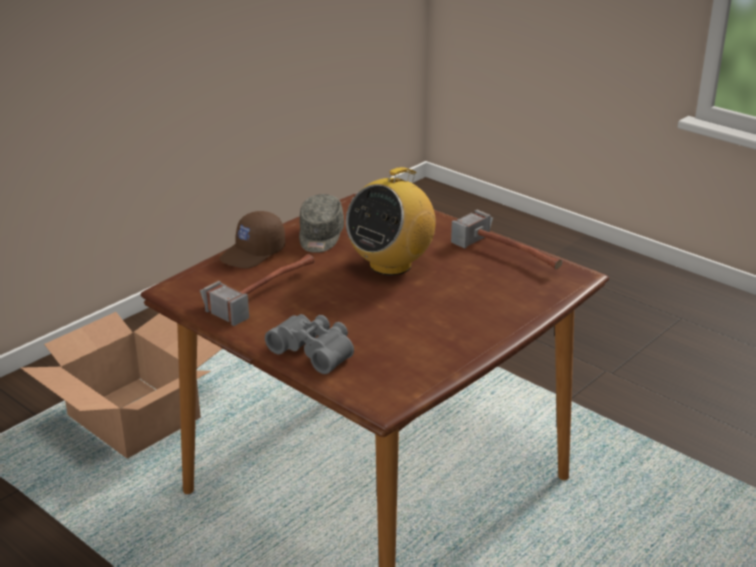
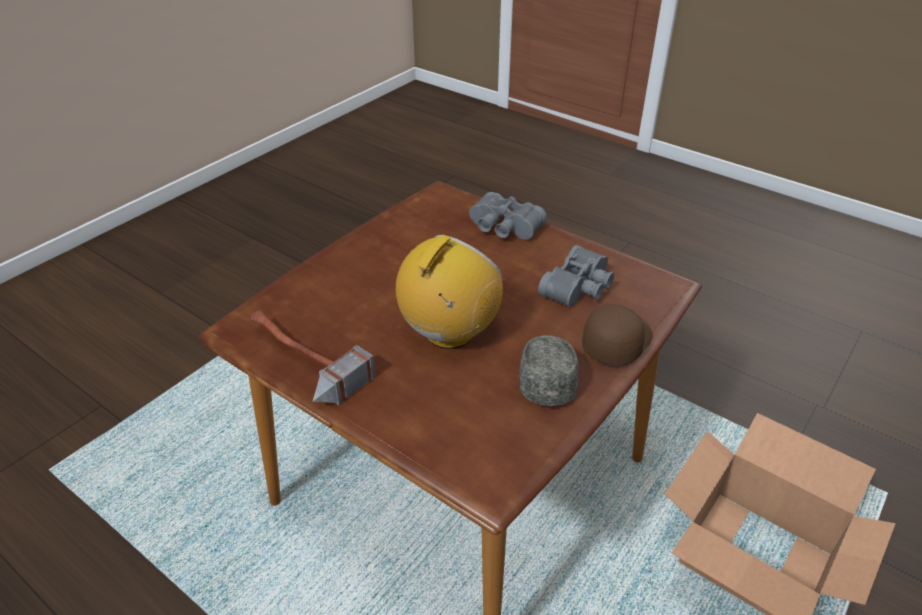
camera: 175 degrees right, 10 degrees up
hammer [200,254,314,326] -> grey binoculars [538,245,614,308]

